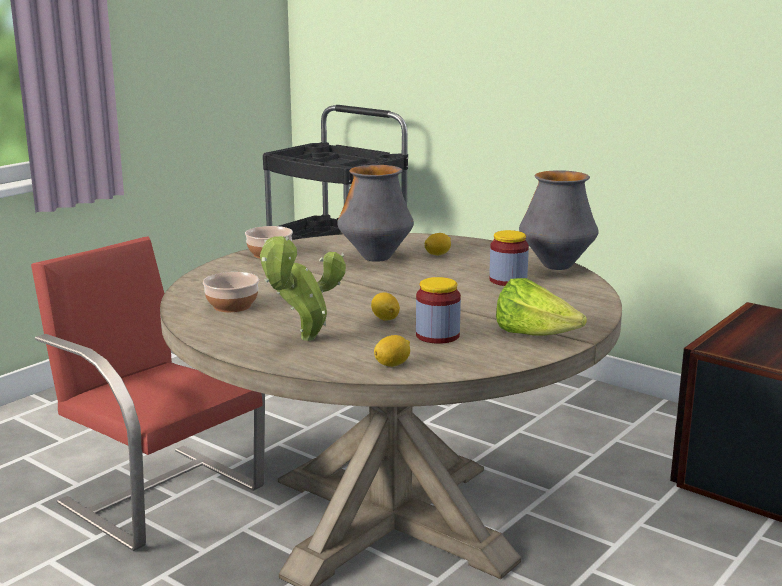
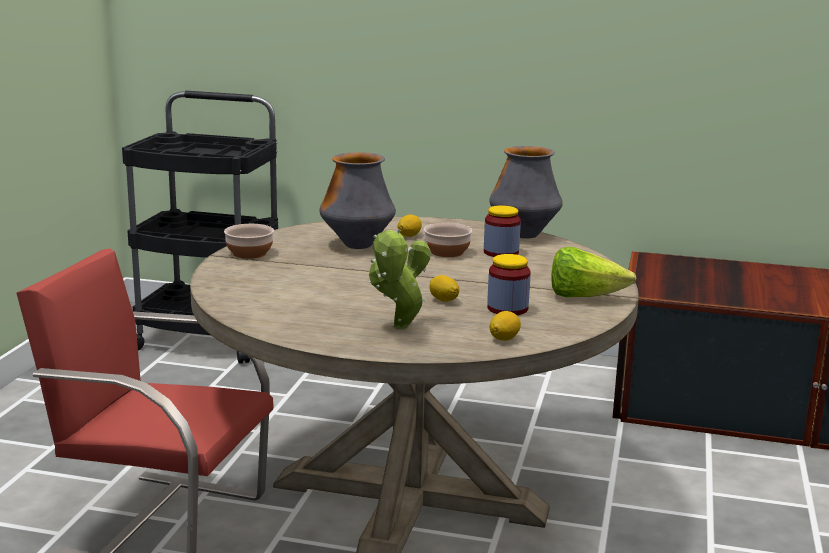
camera: 25 degrees left, 0 degrees up
bowl [203,272,259,312] -> bowl moved to [424,223,472,257]

